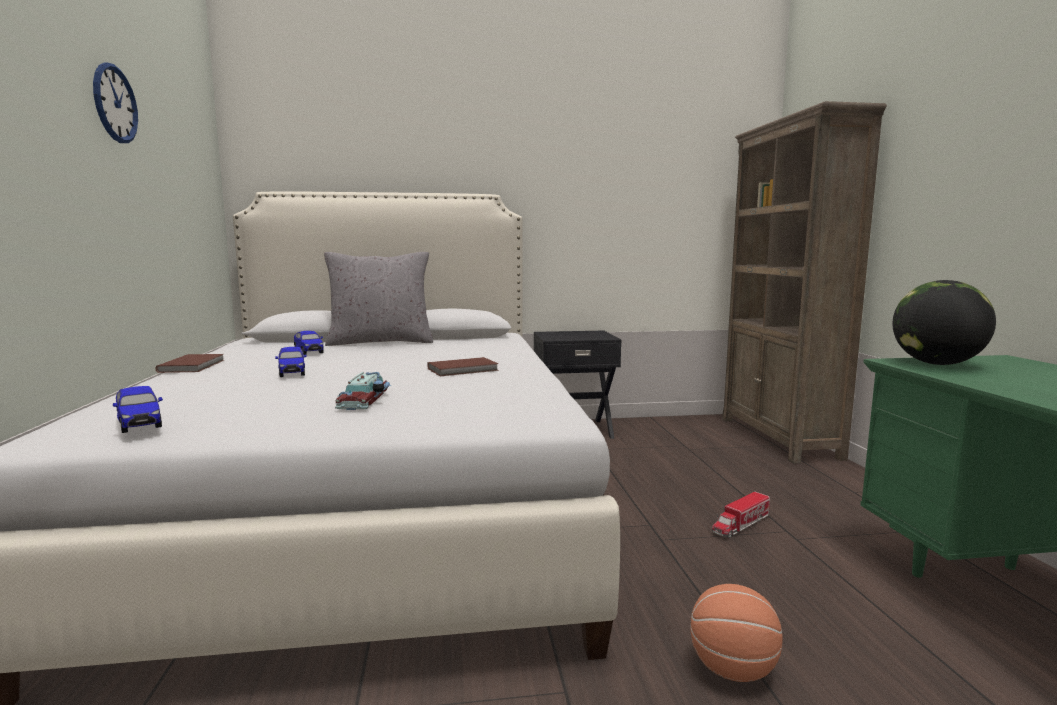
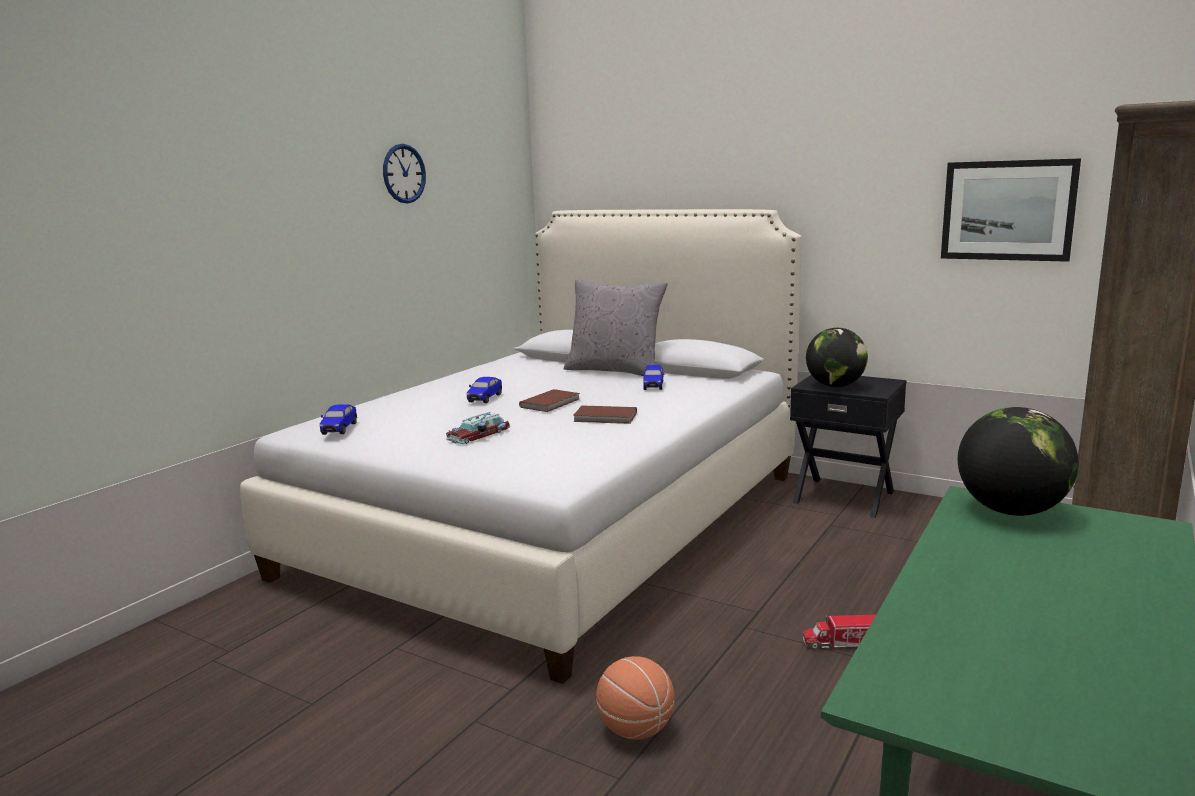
camera: 40 degrees right, 5 degrees up
brown book [156,354,224,373] -> brown book moved to [519,389,580,412]
toy car [294,331,324,355] -> toy car moved to [641,365,664,390]
none -> globe [806,328,868,387]
none -> picture [941,158,1081,262]

